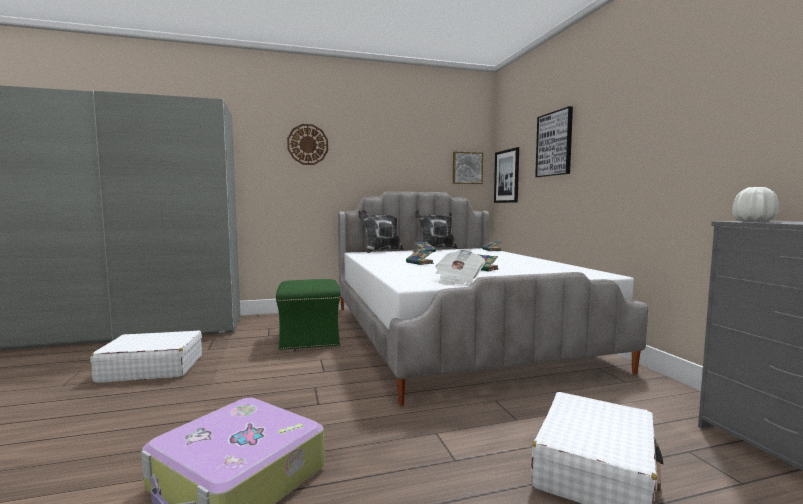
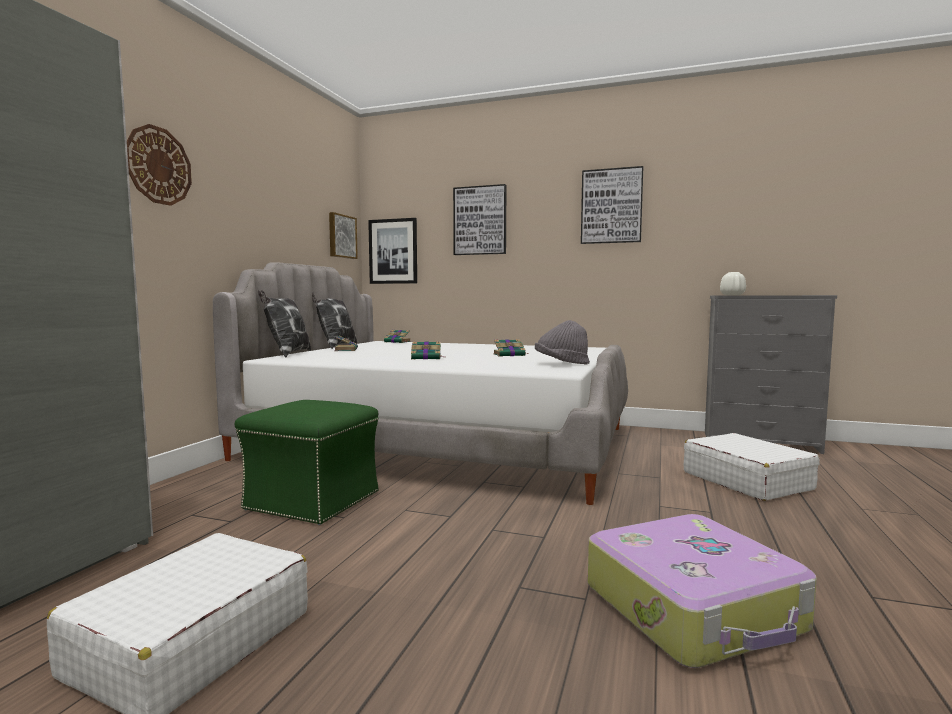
camera: 55 degrees left, 0 degrees up
newspaper [436,250,485,285] -> grey hat [535,320,590,365]
none -> picture [581,166,643,244]

